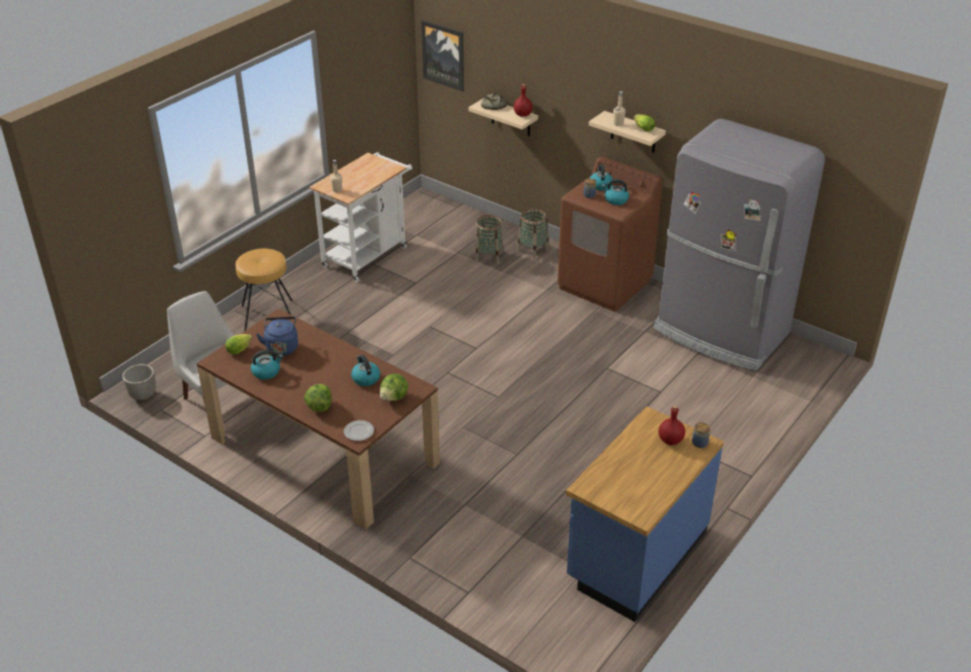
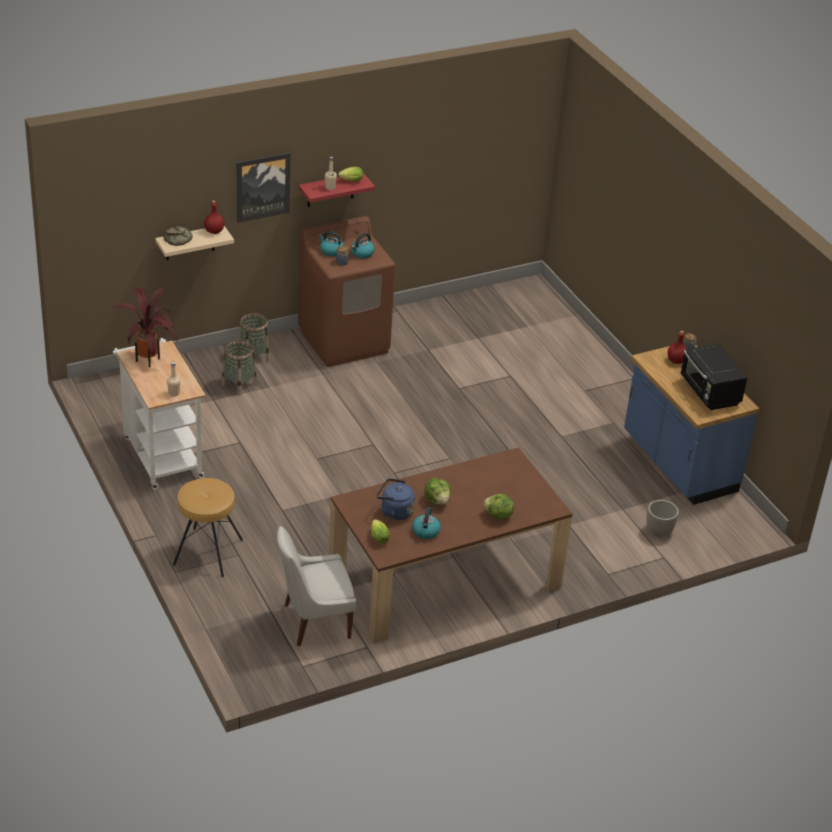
camera: 65 degrees left, 0 degrees up
planter [122,364,156,401] -> planter moved to [647,500,679,536]
plate [344,420,374,441] -> none
kettle [351,355,380,386] -> none
lettuce [380,374,408,401] -> lettuce moved to [425,478,451,504]
picture [421,20,464,91] -> picture moved to [237,153,291,223]
beige shelf [589,111,666,153] -> red shelf [299,173,375,207]
grey fridge [654,119,825,371] -> none
none -> potted plant [113,286,178,367]
none -> black microwave [680,343,747,410]

